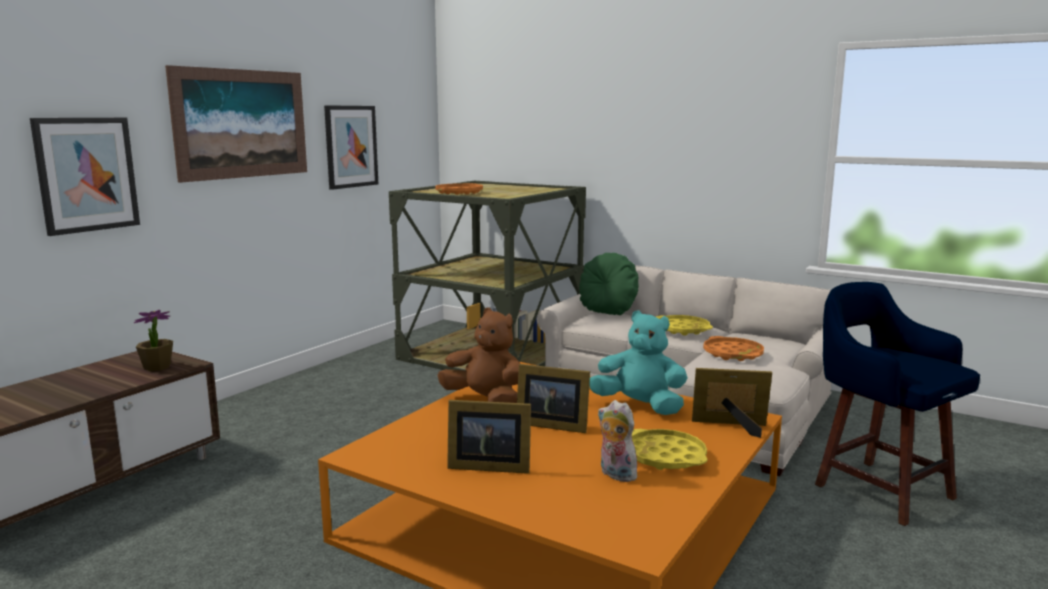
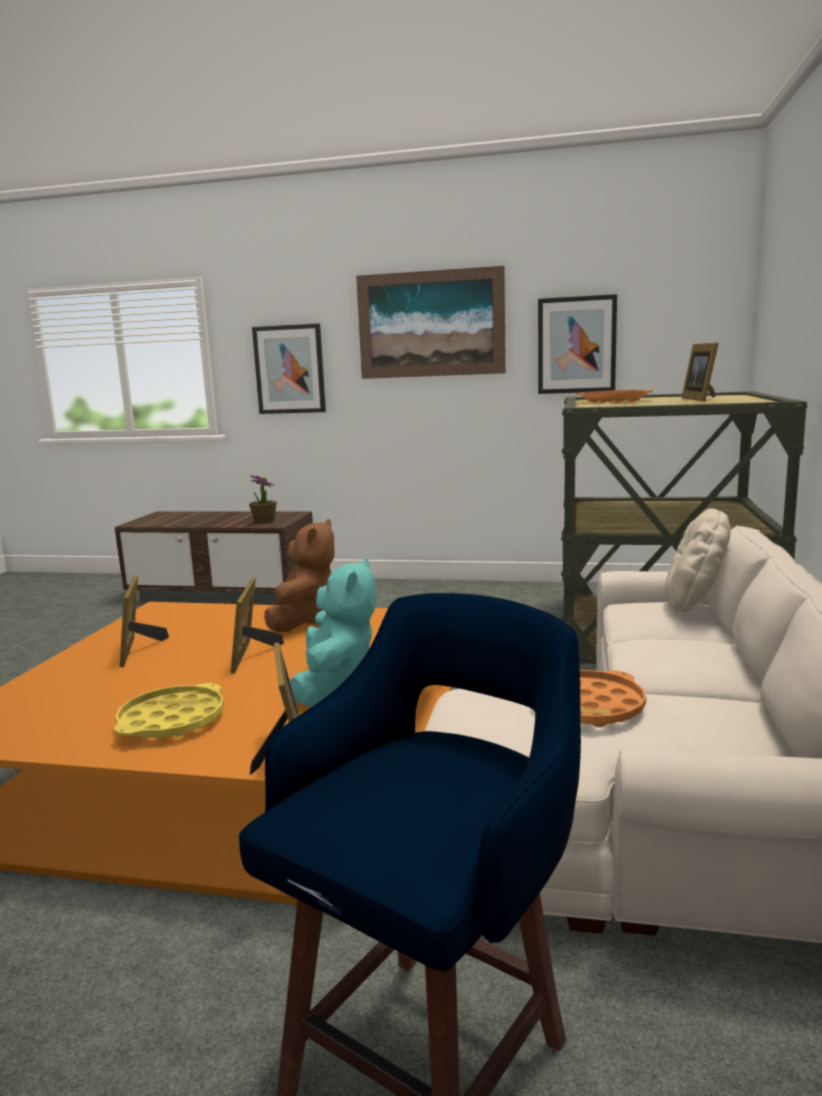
camera: 70 degrees right, 0 degrees up
green pillow [579,253,639,315] -> beige pillow [665,509,730,612]
plush toy [598,400,637,482] -> none
yellow tray [656,315,713,336] -> none
none -> picture frame [682,343,719,401]

